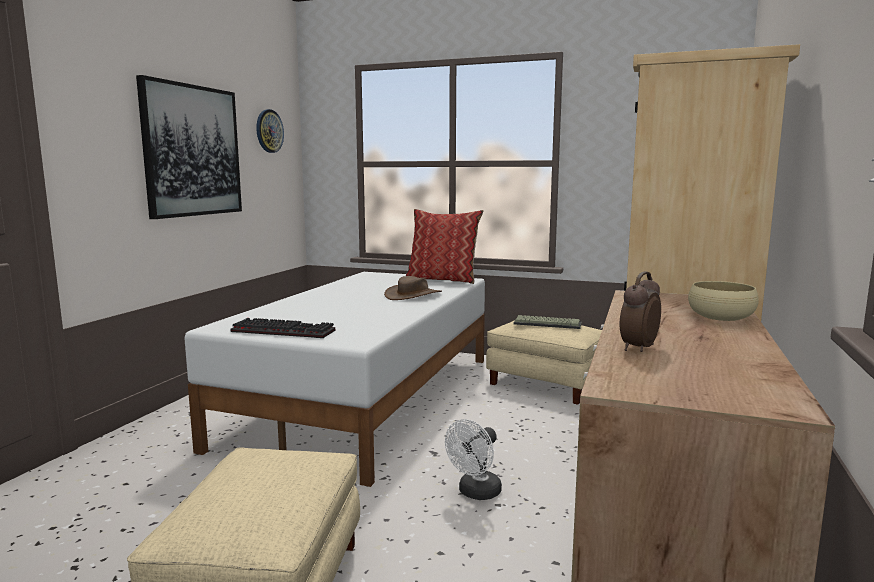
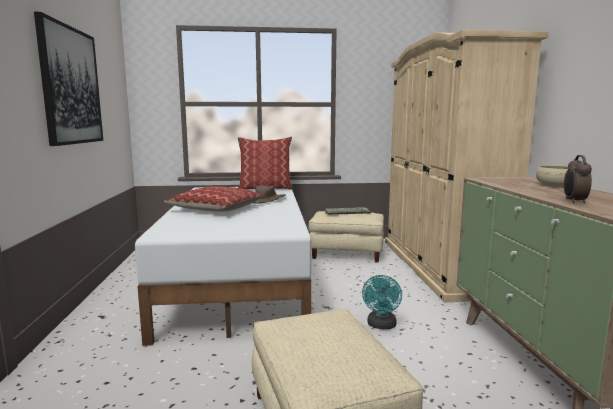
camera: 25 degrees left, 0 degrees up
keyboard [230,318,335,338] -> none
wall clock [256,109,284,153] -> none
white fan [445,419,502,500] -> turquoise fan [362,275,402,329]
none -> pillow [164,186,264,212]

